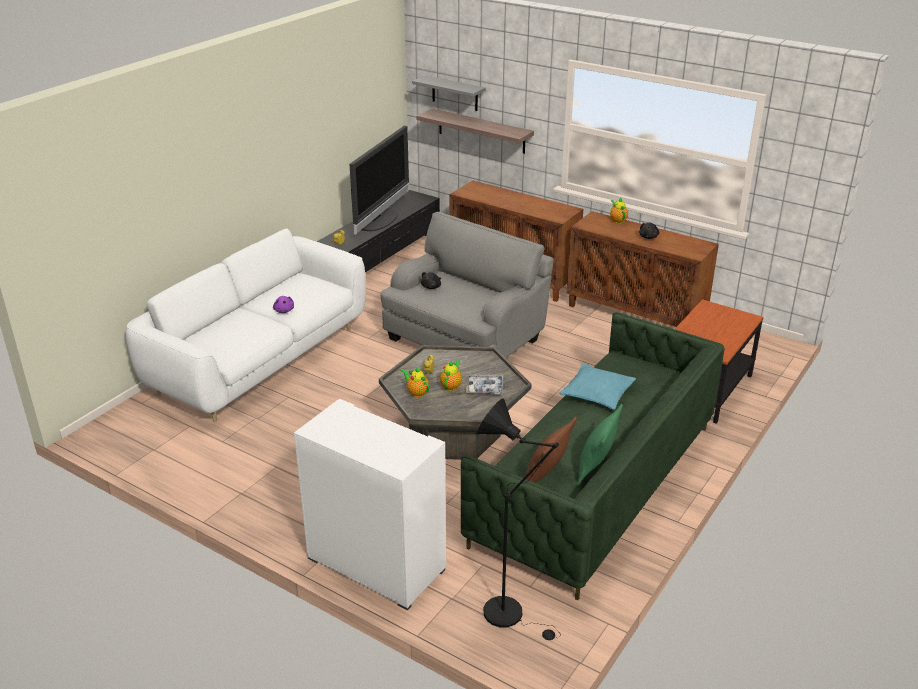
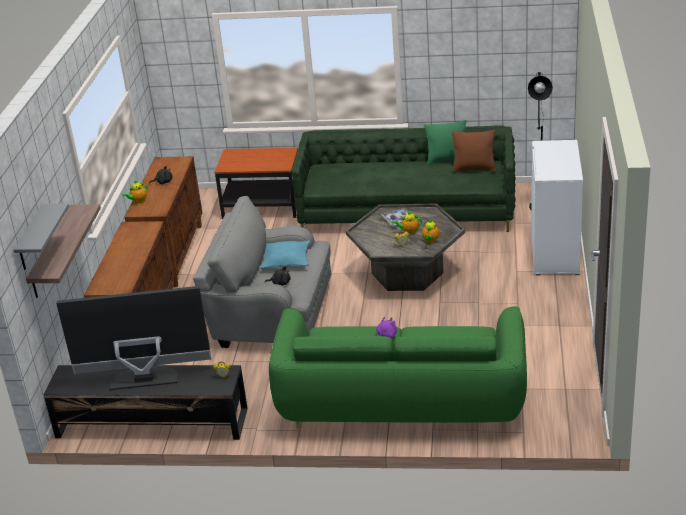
camera: 115 degrees left, 0 degrees up
white sofa [125,229,366,422] -> green sofa [269,306,527,431]
turquoise pillow [559,363,636,410] -> turquoise pillow moved to [260,240,310,269]

